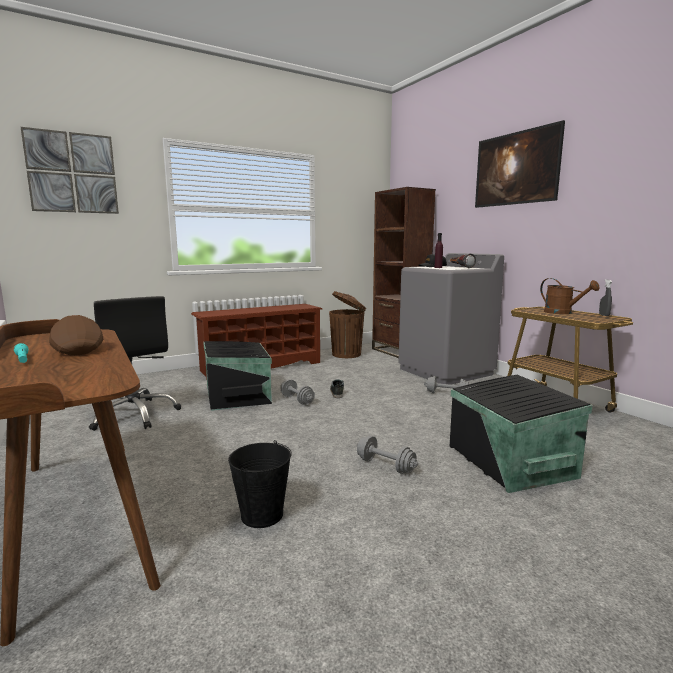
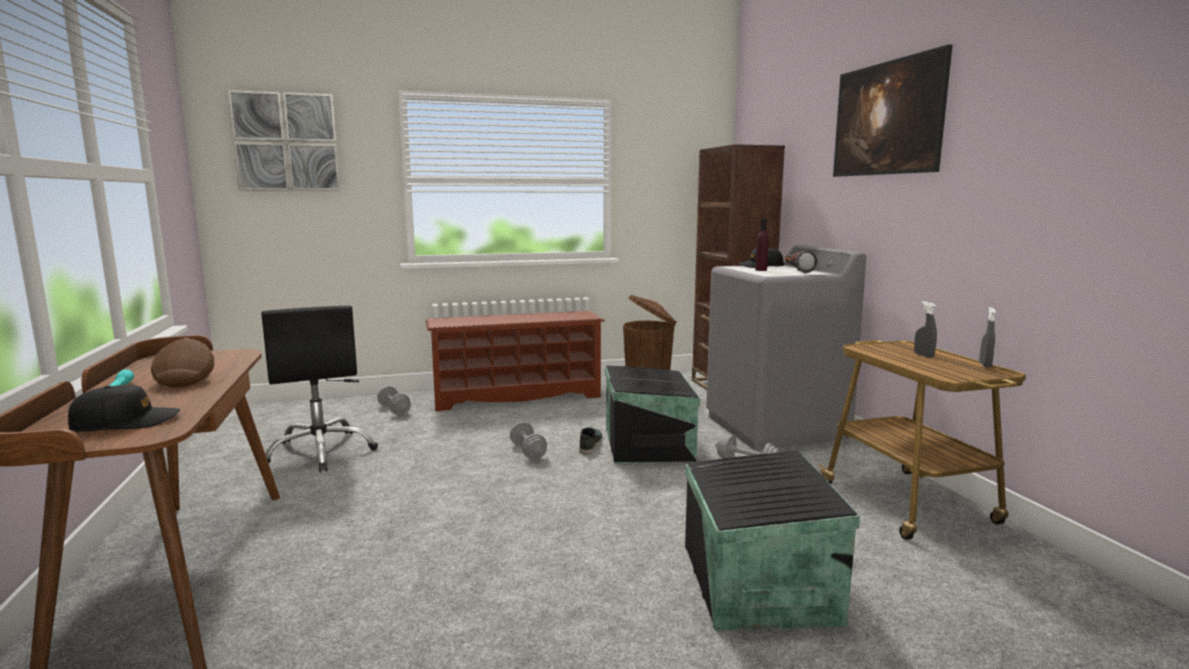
camera: 15 degrees right, 0 degrees up
black storage box [203,341,272,411] -> black storage box moved to [605,366,700,464]
black bucket [228,440,292,528] -> none
grey dumbbell [357,436,418,474] -> grey dumbbell moved to [377,386,411,415]
brown watering can [540,278,600,314] -> grey spray bottle [914,301,937,358]
none -> black cap [68,385,180,432]

